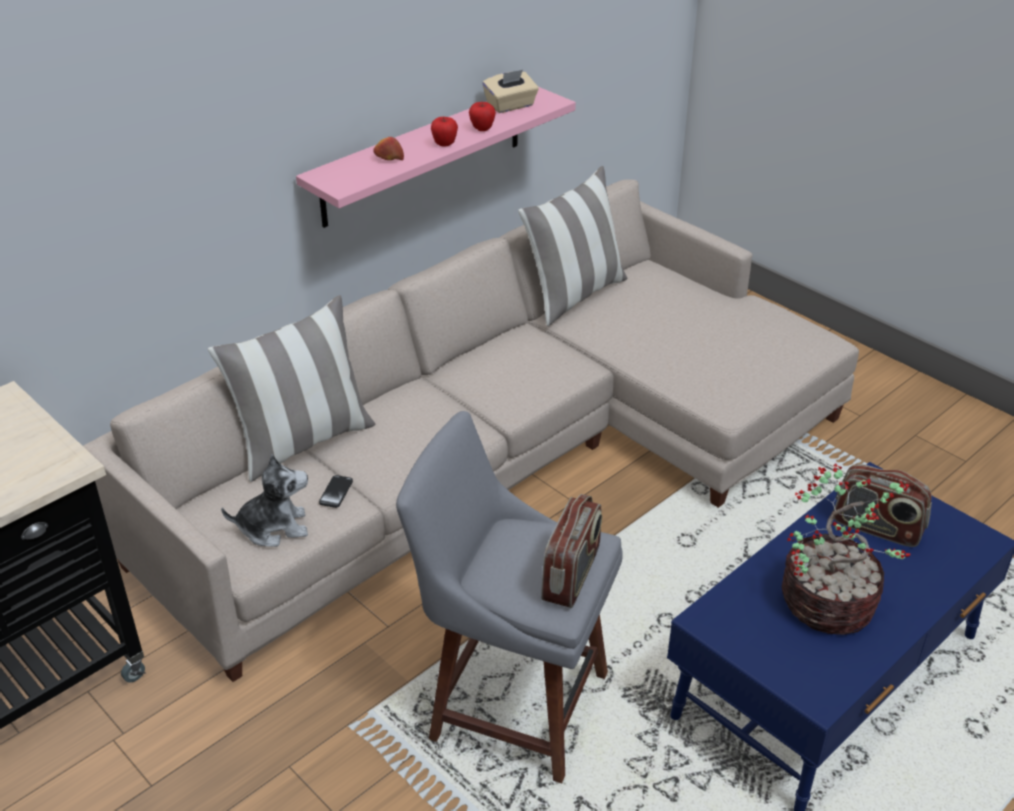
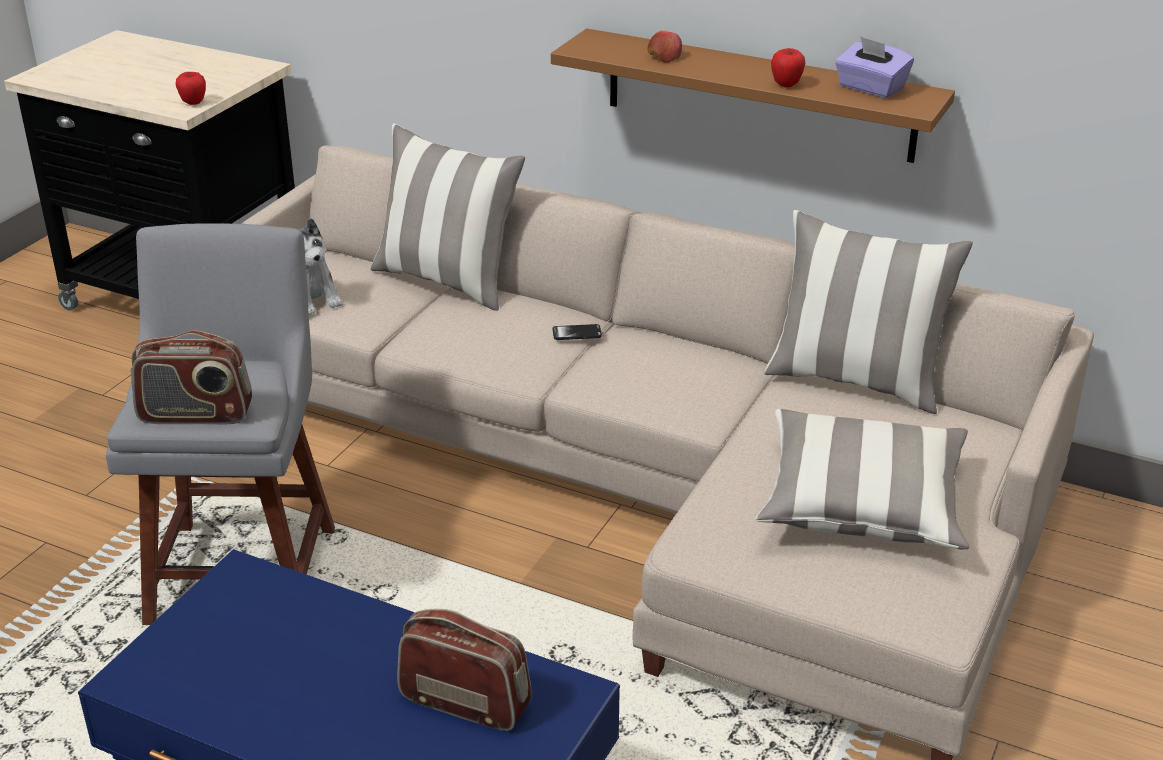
camera: 70 degrees right, 5 degrees down
pink shelf [296,87,576,228] -> brown shelf [551,29,955,163]
phone [319,475,353,508] -> phone moved to [553,324,602,340]
apple [431,117,458,147] -> apple moved to [176,72,206,105]
beige tissue box [483,70,539,113] -> purple tissue box [835,36,914,98]
potted plant [782,463,911,635] -> none
radio [833,464,932,547] -> radio turned 105 degrees clockwise [397,609,532,731]
none -> pillow [755,409,969,549]

